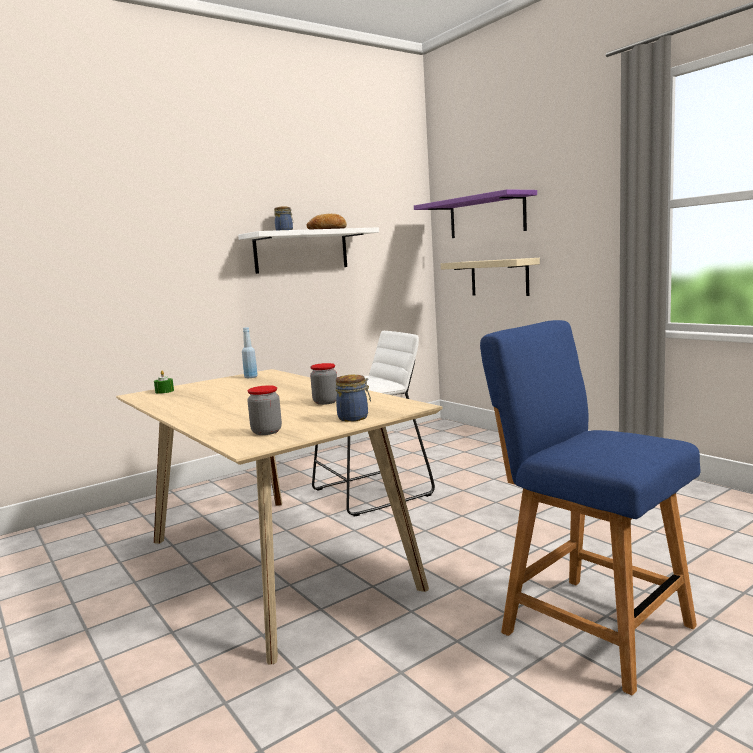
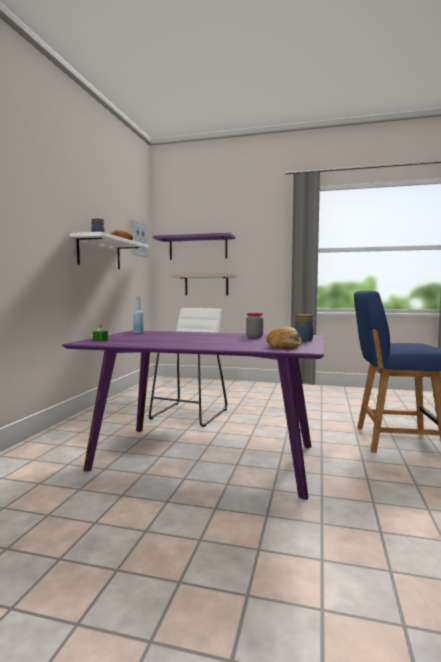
camera: 40 degrees left, 5 degrees down
beige dining table [116,369,443,665] -> purple dining table [62,330,324,500]
jar [247,385,282,435] -> bread [267,327,302,349]
none -> picture [131,219,148,257]

